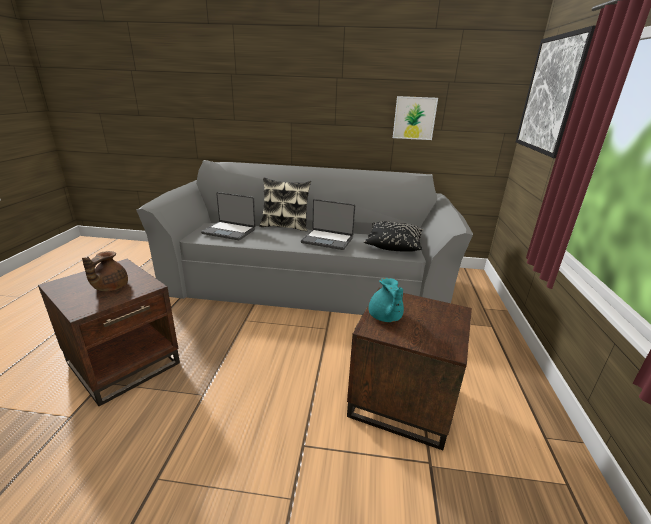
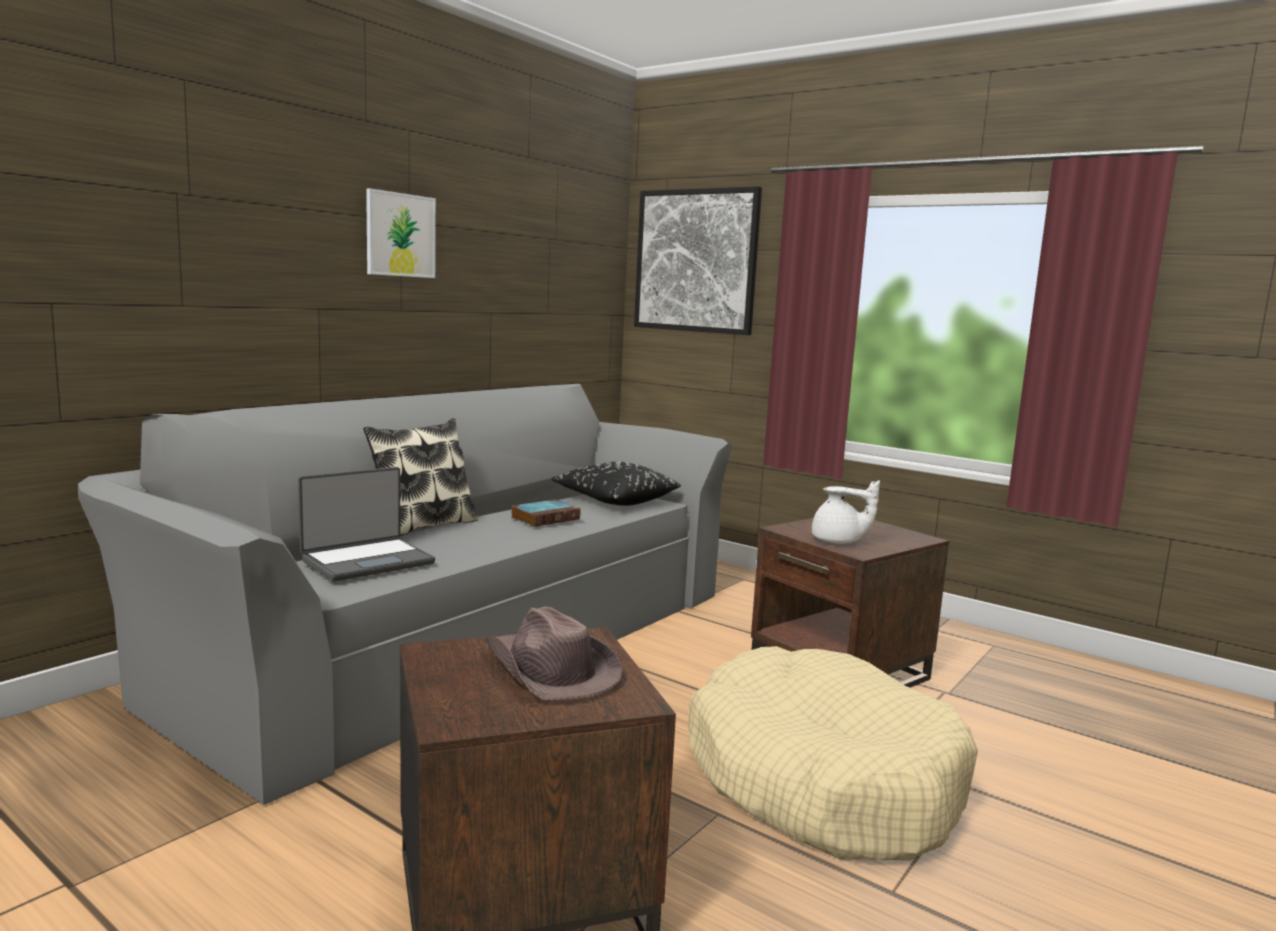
camera: 60 degrees left, 15 degrees down
brown teapot [82,251,128,291] -> brown hat [484,606,623,700]
laptop [301,199,355,250] -> book [511,499,581,527]
turquoise teapot [369,278,404,322] -> white teapot [812,480,880,544]
picture [393,96,438,140] -> picture moved to [366,188,436,278]
none -> beige dog bed [688,646,978,861]

